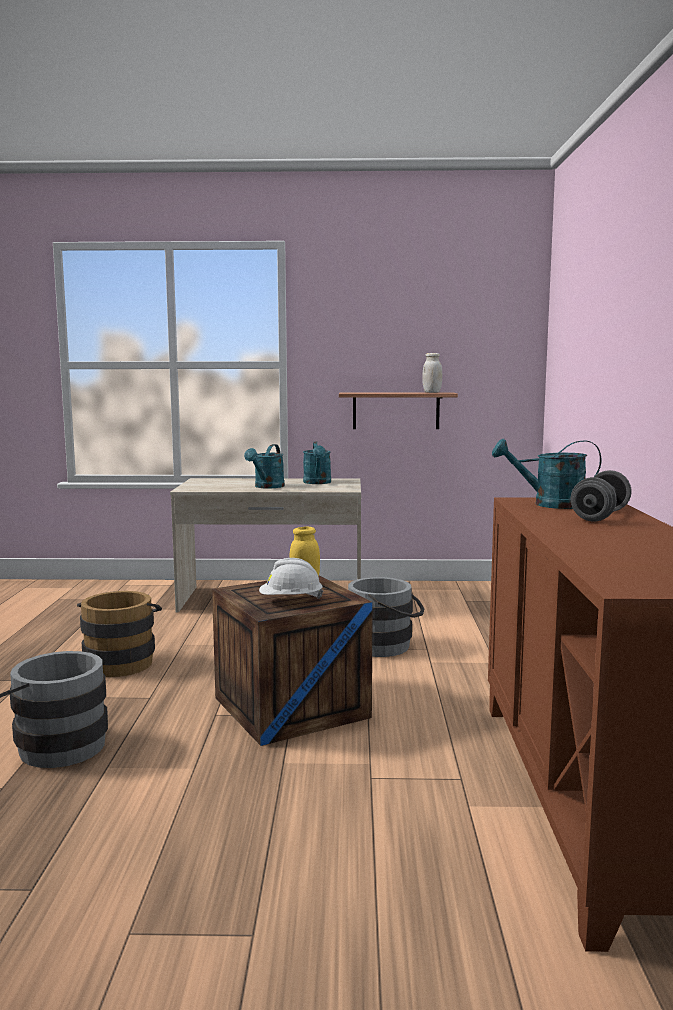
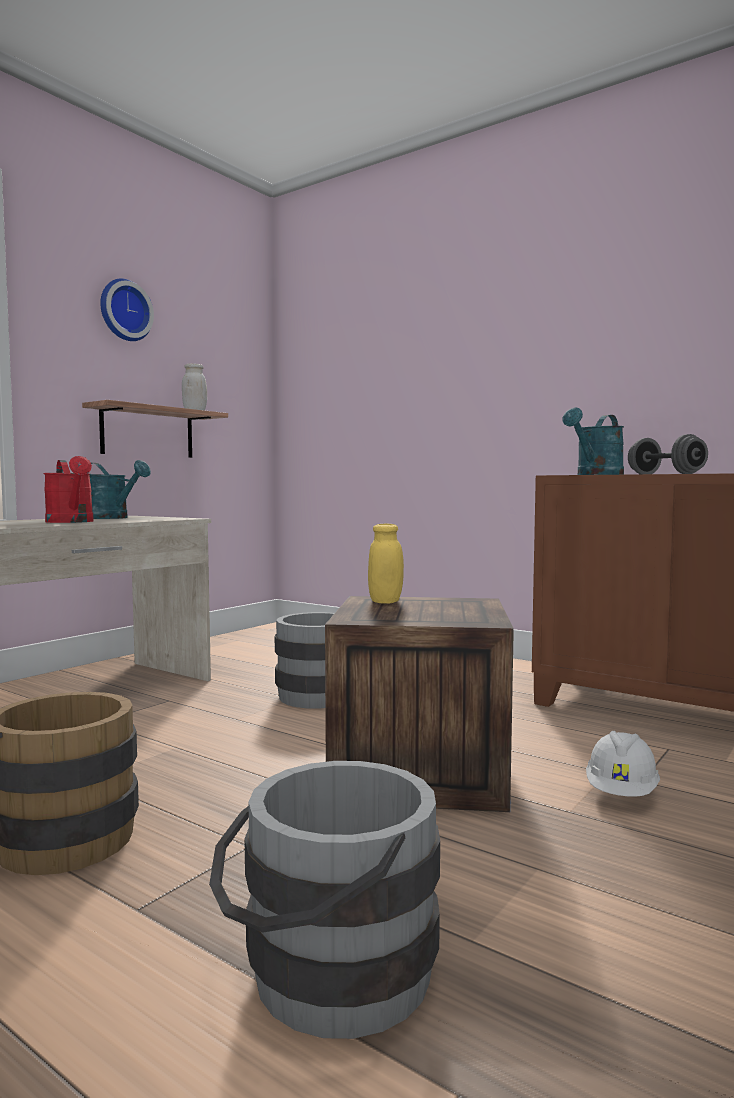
camera: 55 degrees left, 5 degrees down
turquoise watering can [244,444,285,488] -> red watering can [43,456,94,523]
white hard hat [259,558,323,599] -> white hard hat moved to [586,731,660,797]
none -> wall clock [100,278,154,341]

